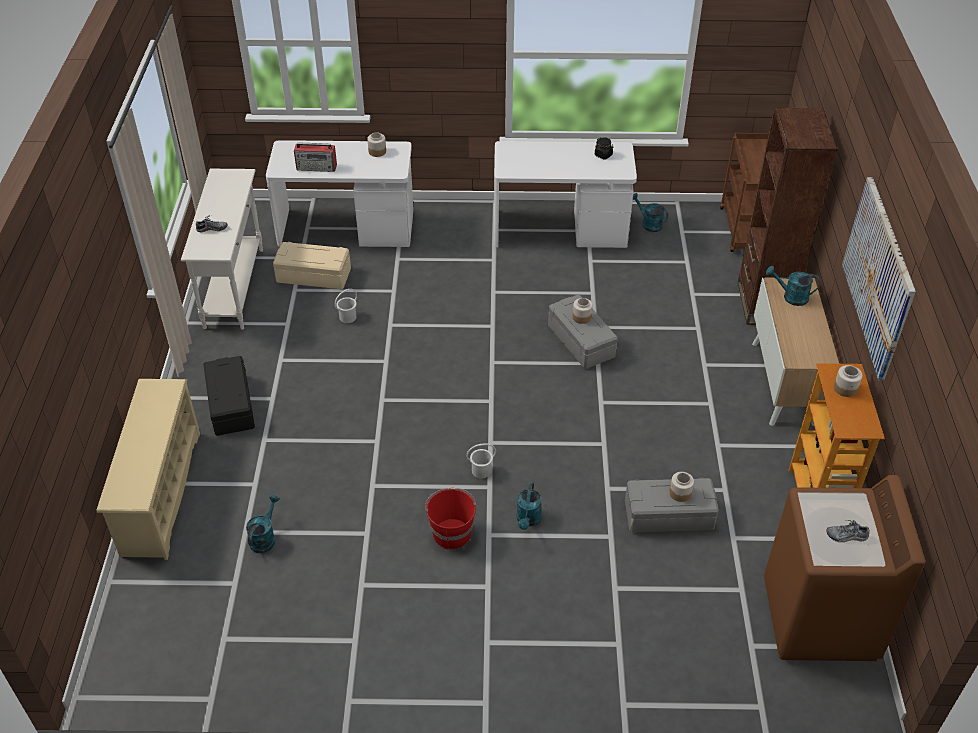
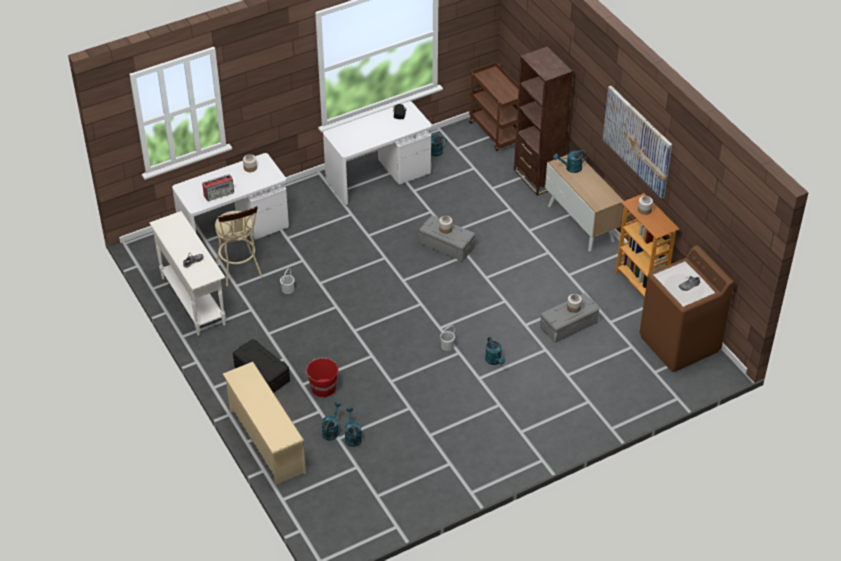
camera: 30 degrees left, 0 degrees up
beige storage box [273,242,351,289] -> beige stool [215,206,262,286]
red bucket [425,488,476,549] -> red bucket moved to [305,357,338,397]
none -> turquoise watering can [322,402,342,441]

